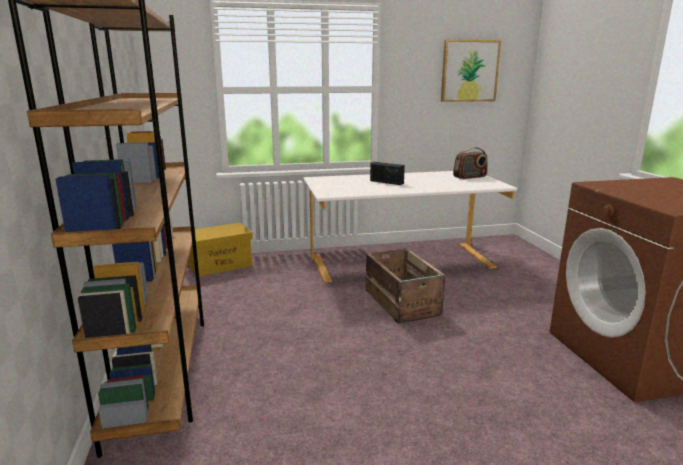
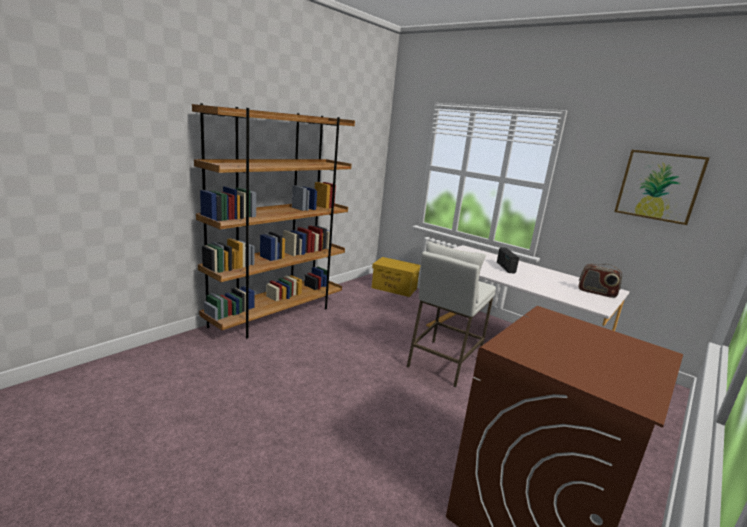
camera: 50 degrees right, 0 degrees up
crate [366,248,445,324] -> white stool [407,241,496,387]

